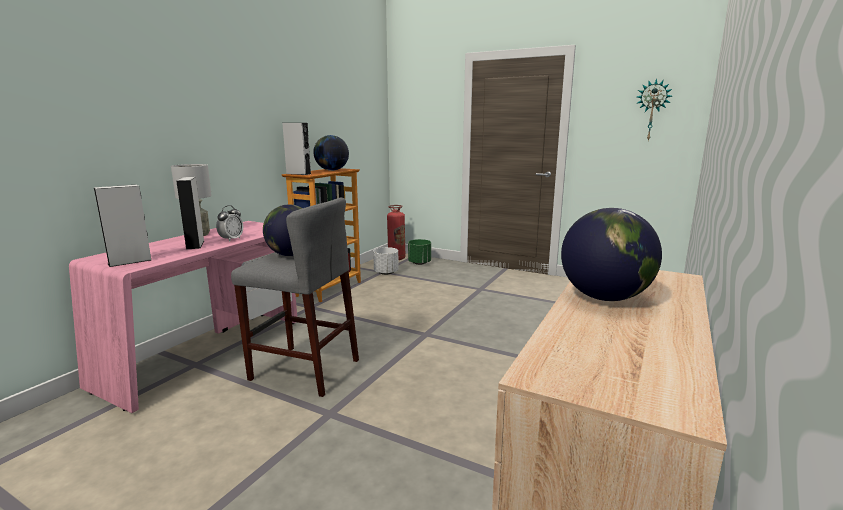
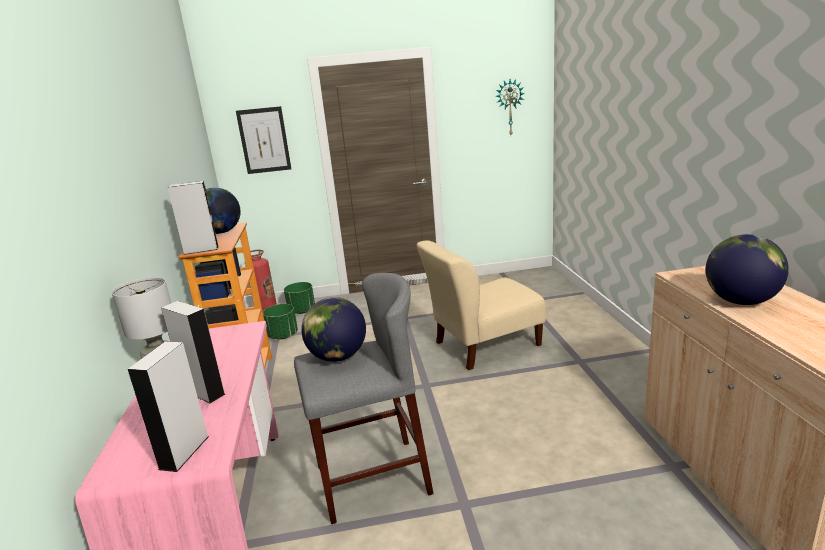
camera: 35 degrees left, 5 degrees up
alarm clock [216,205,243,242] -> none
white planter [373,247,399,275] -> green planter [263,304,298,339]
none -> picture [236,106,291,174]
none -> beige chair [417,241,546,370]

